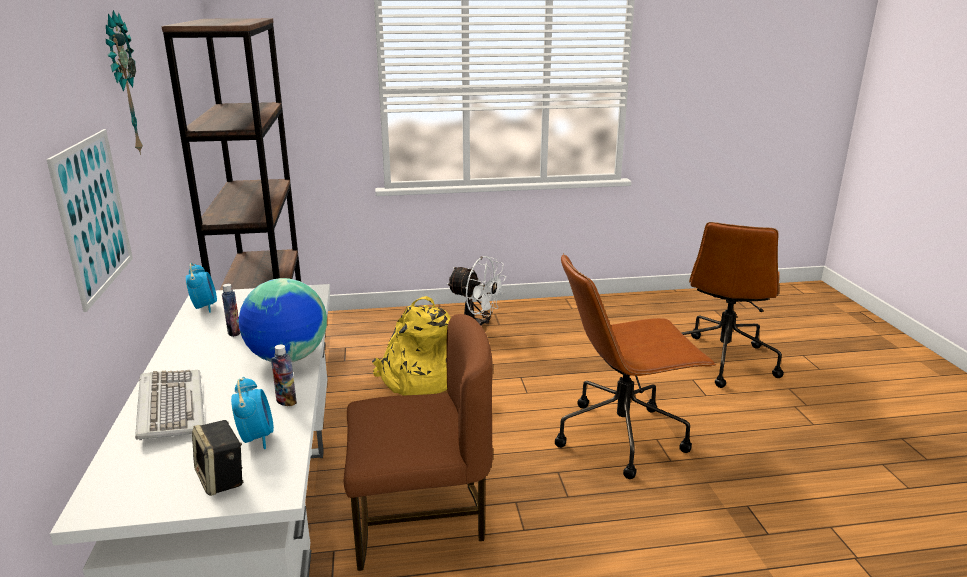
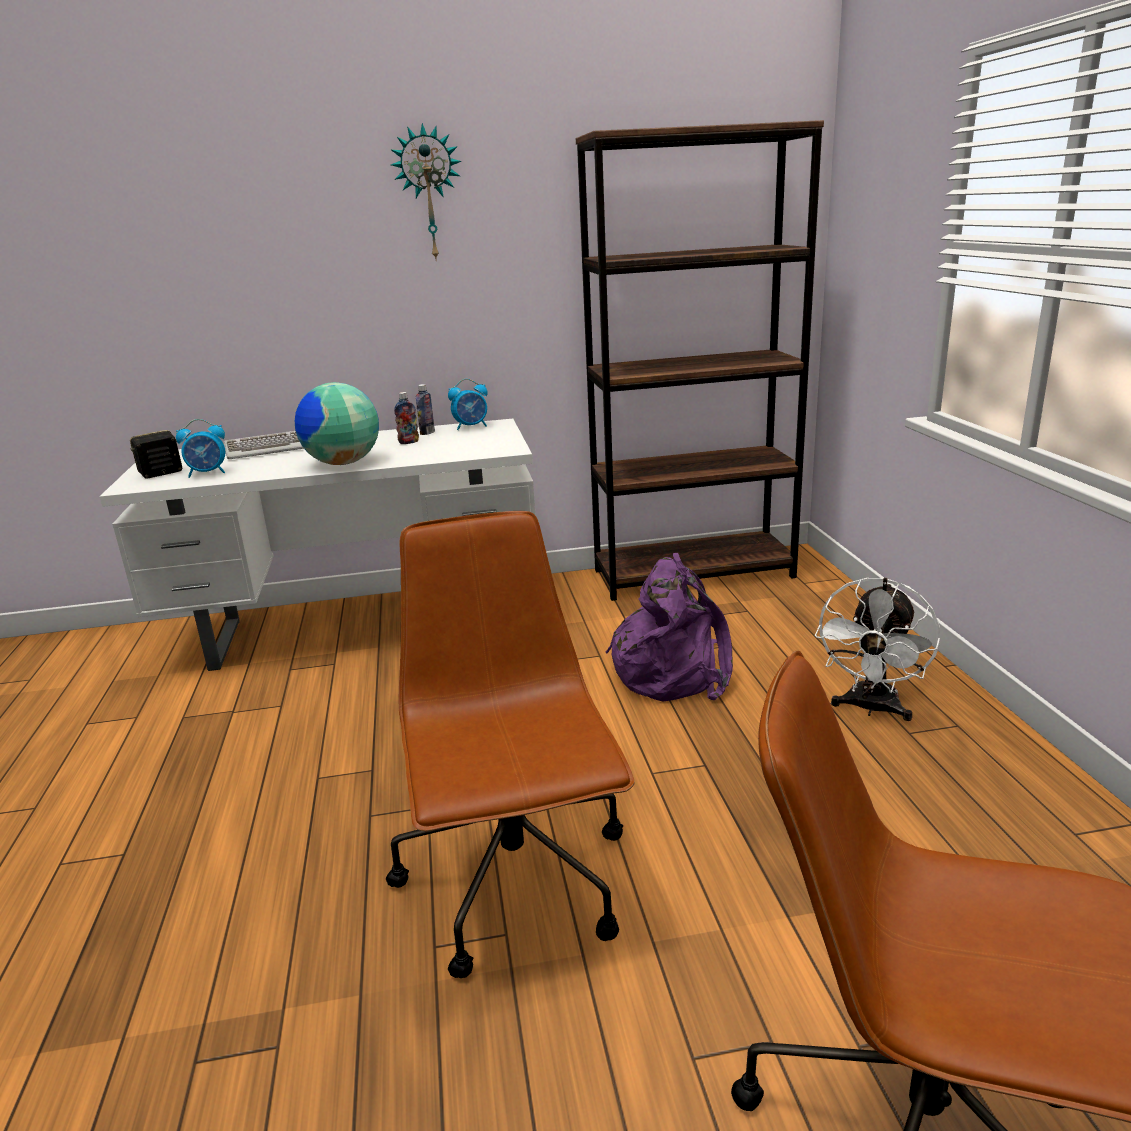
camera: 90 degrees right, 0 degrees up
picture [47,129,133,312] -> none
bottle [271,345,297,406] -> bottle moved to [416,384,435,435]
brown chair [344,314,493,571] -> none
yellow backpack [372,296,451,396] -> purple backpack [606,553,733,701]

